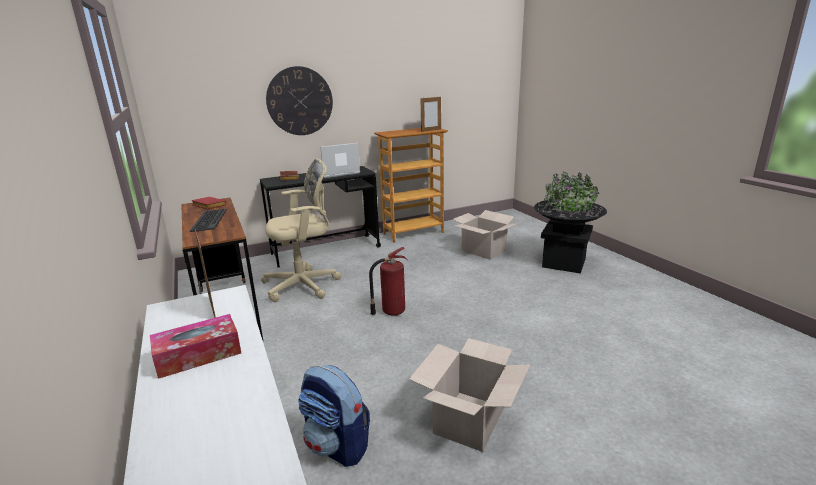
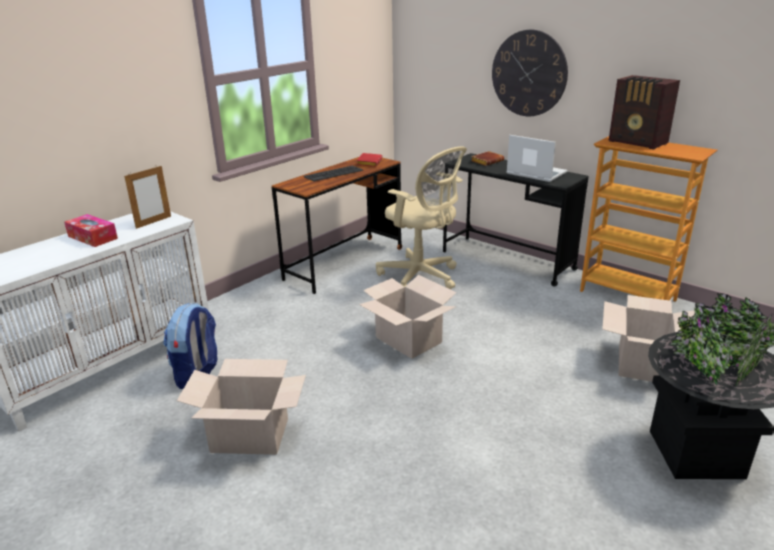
camera: 65 degrees right, 5 degrees up
fire extinguisher [369,247,408,316] -> cardboard box [359,275,457,359]
picture frame [420,97,441,132] -> none
none -> radio [609,75,680,149]

